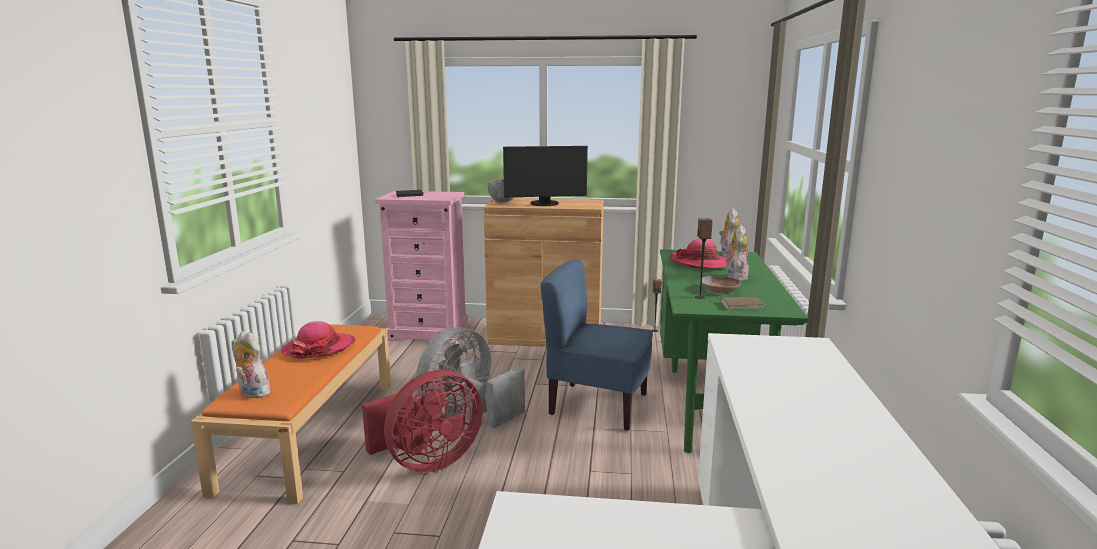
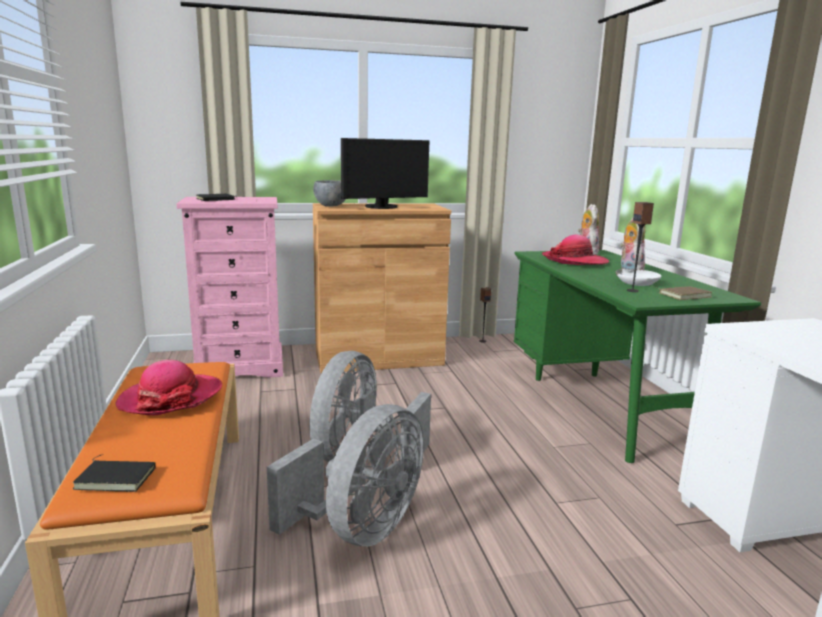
camera: 20 degrees left, 0 degrees up
plush toy [232,331,270,398] -> black book [73,454,156,492]
red fan [362,370,483,473] -> grey fan [267,404,424,547]
blue chair [541,259,653,431] -> none
brown bowl [699,276,741,293] -> white bowl [616,269,661,286]

